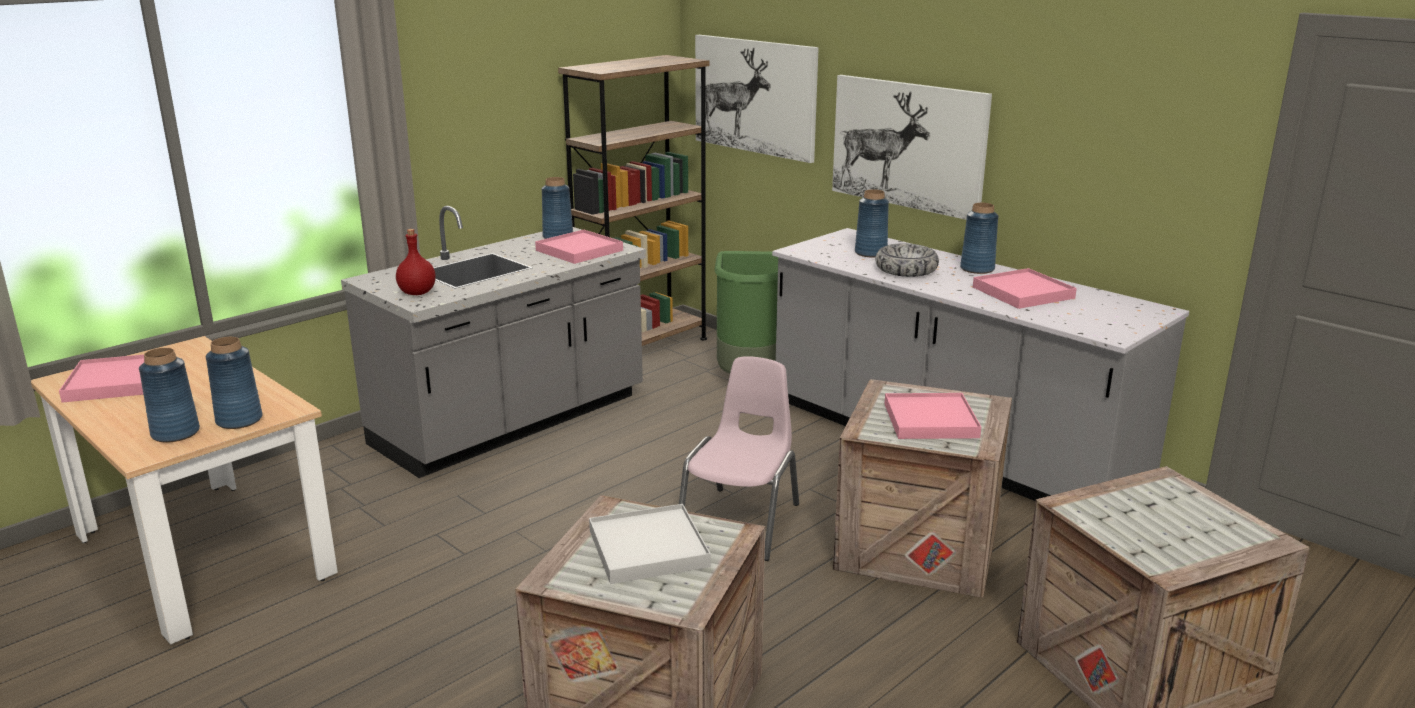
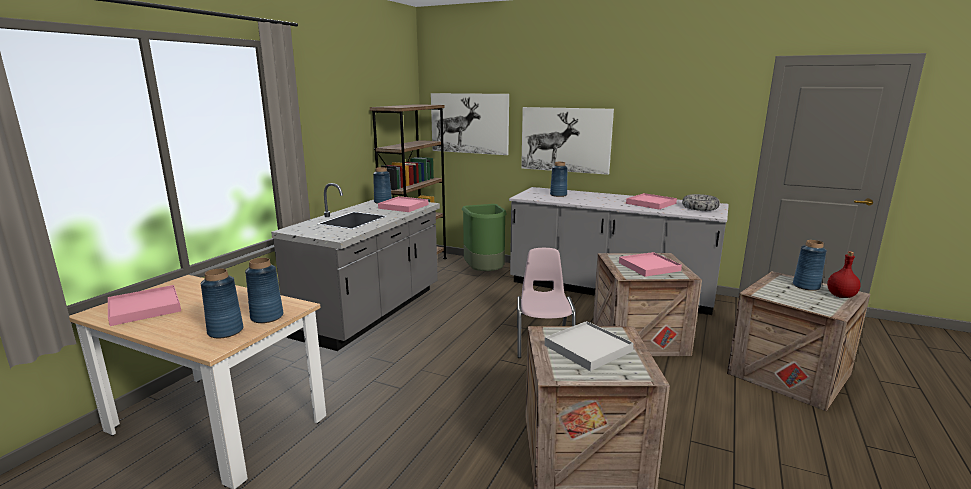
camera: 20 degrees left, 5 degrees down
red bottle [396,229,436,295] -> red bottle moved to [827,251,861,298]
bowl [875,243,939,277] -> bowl moved to [682,194,720,211]
blue vase [960,203,999,274] -> blue vase moved to [793,240,827,291]

